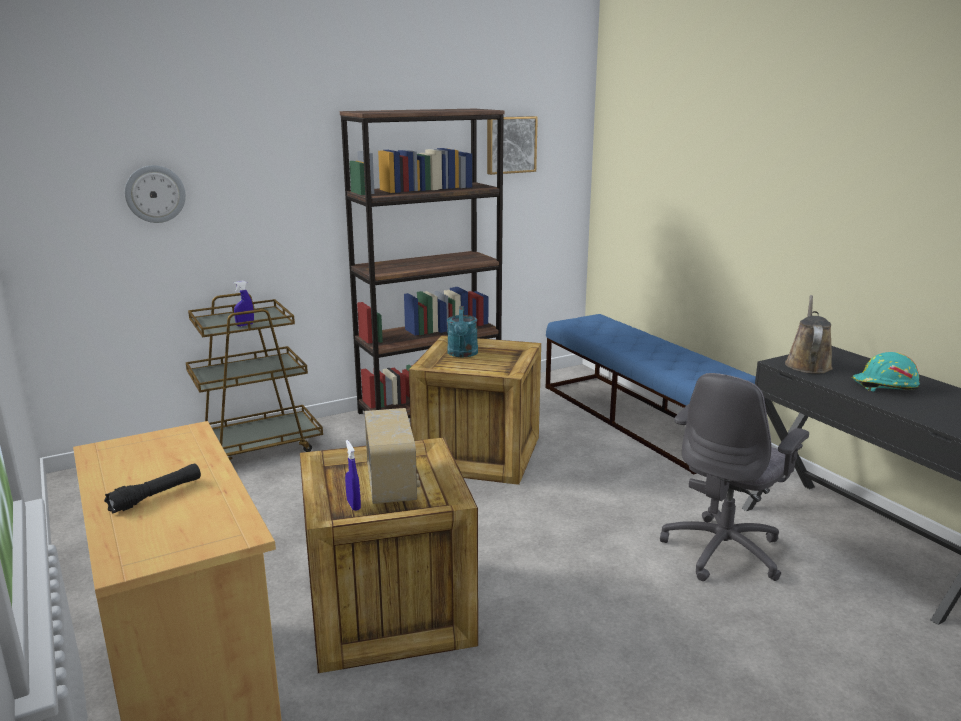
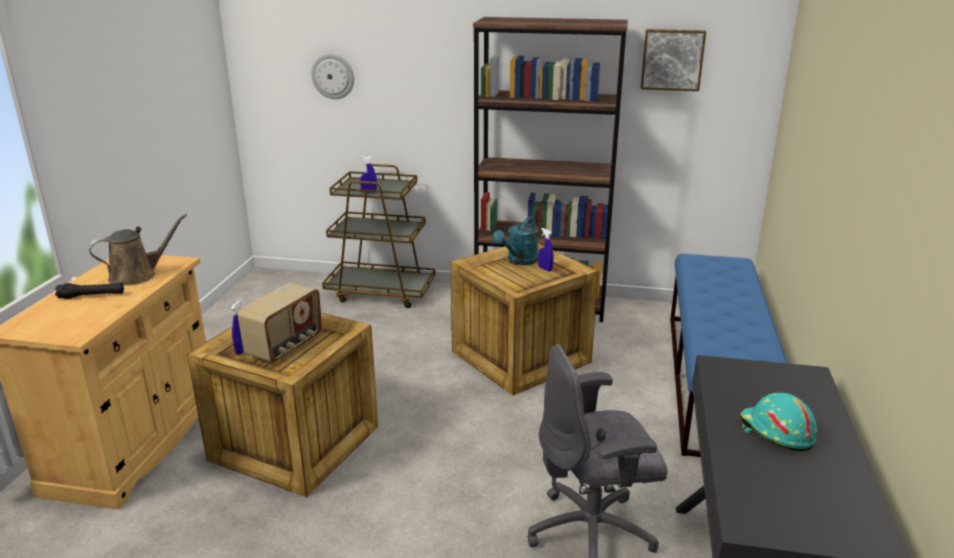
camera: 40 degrees right, 5 degrees up
brown watering can [785,295,833,374] -> brown watering can moved to [89,214,187,285]
none -> blue spray bottle [538,228,553,272]

